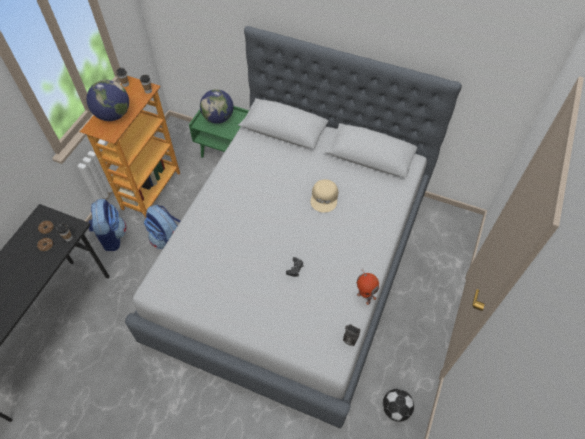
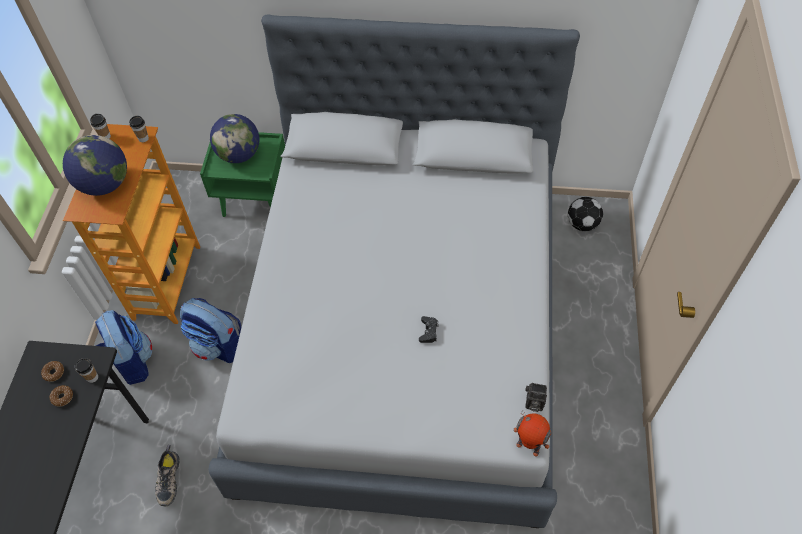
camera: 15 degrees left, 0 degrees up
beige cap [310,179,338,213] -> none
toy robot [356,268,379,305] -> toy robot moved to [513,410,551,457]
football [383,389,414,422] -> football moved to [568,197,603,231]
none -> shoe [155,445,180,506]

